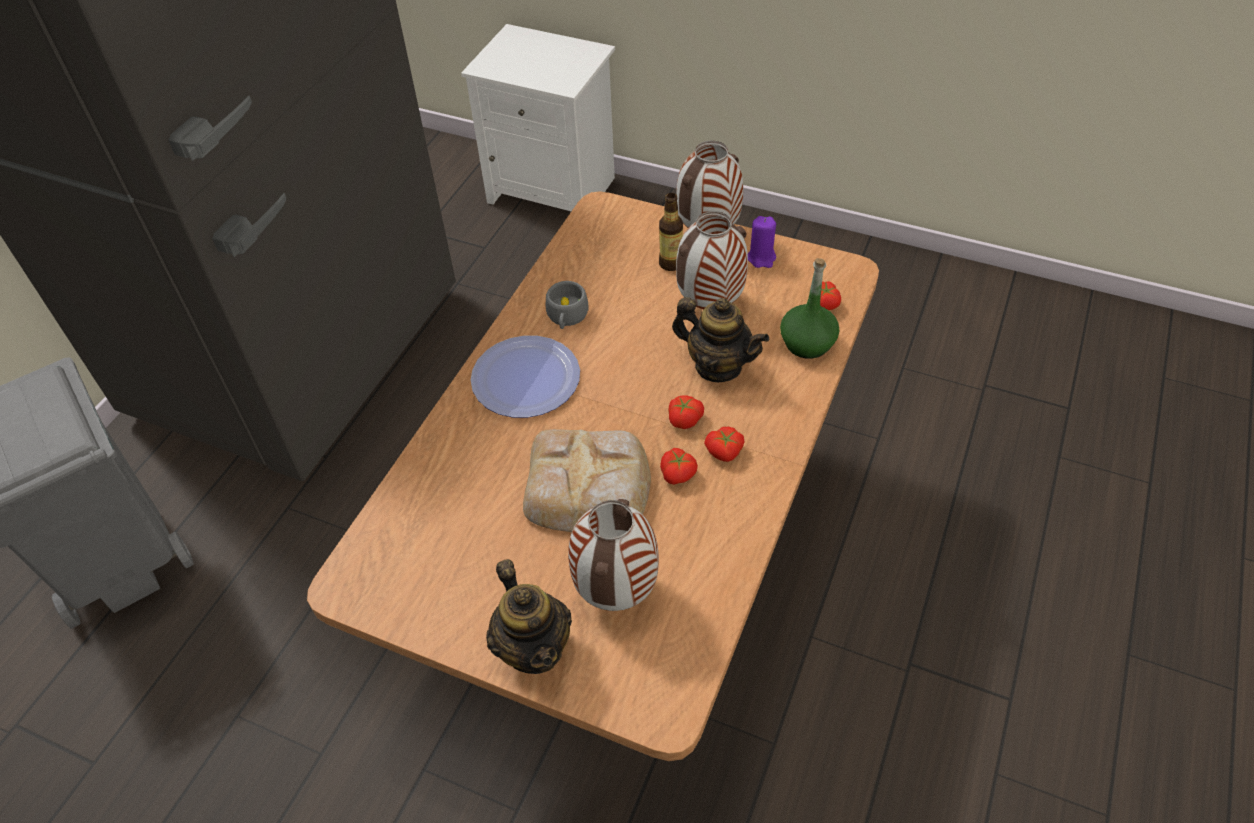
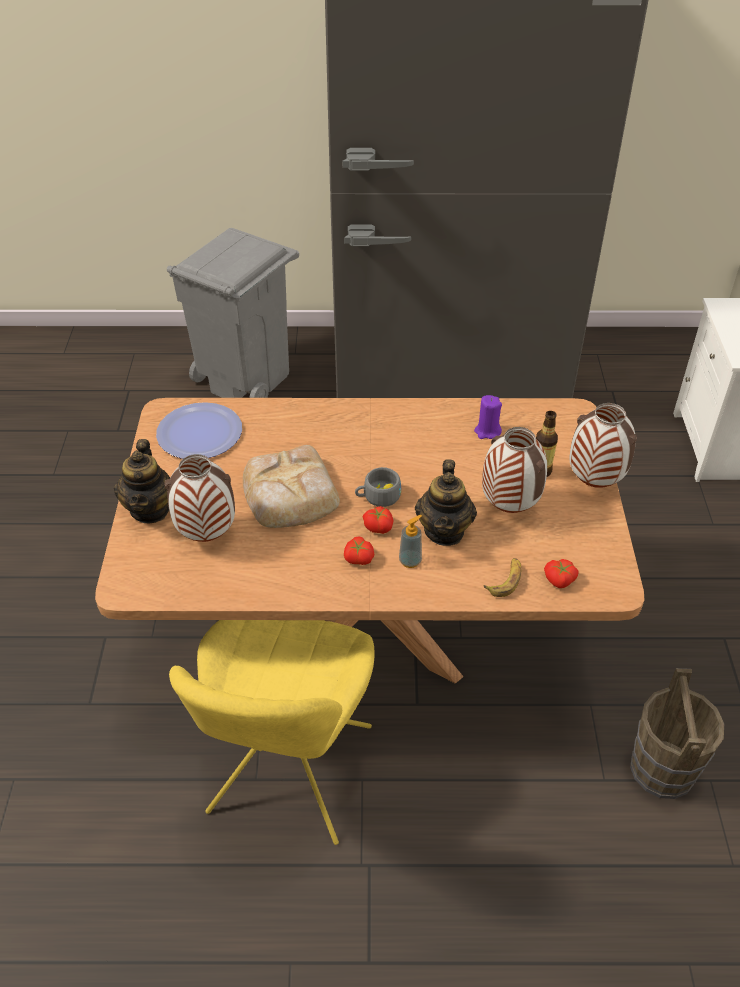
camera: 65 degrees right, 5 degrees down
plate [471,336,580,418] -> plate moved to [156,402,242,459]
teapot [486,559,572,674] -> teapot turned 45 degrees counterclockwise [114,439,170,524]
grey cup [546,281,589,329] -> grey cup moved to [355,467,401,507]
tomato [660,448,698,485] -> none
purple candle [748,216,776,268] -> purple candle moved to [474,395,502,439]
green bottle [780,258,839,359] -> banana [484,558,521,597]
none -> yellow chair [169,620,375,845]
none -> soap dispenser [399,515,422,568]
none -> brown bucket [630,668,724,799]

